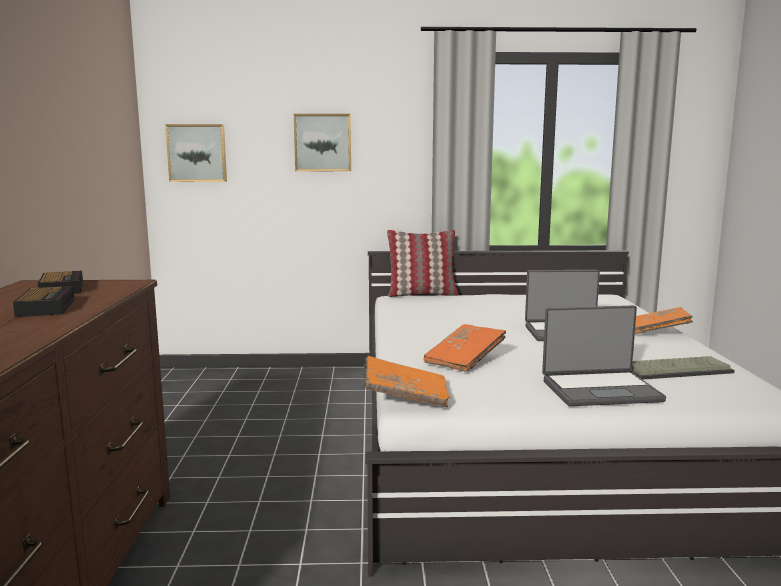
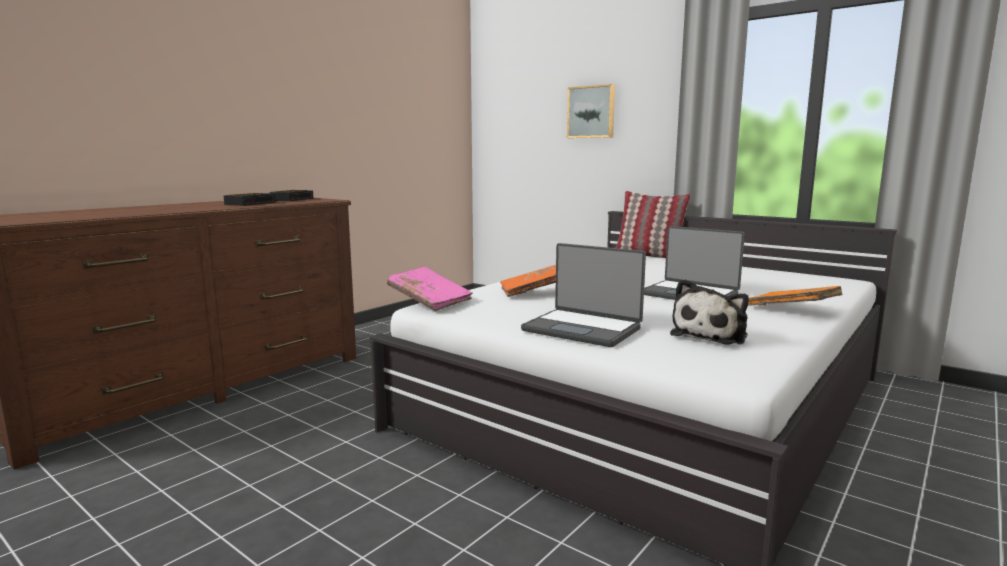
camera: 40 degrees right, 0 degrees up
picture [165,124,227,182] -> none
orange book [365,356,450,408] -> pink book [387,266,473,311]
keyboard [631,356,735,380] -> plush toy [670,279,749,345]

